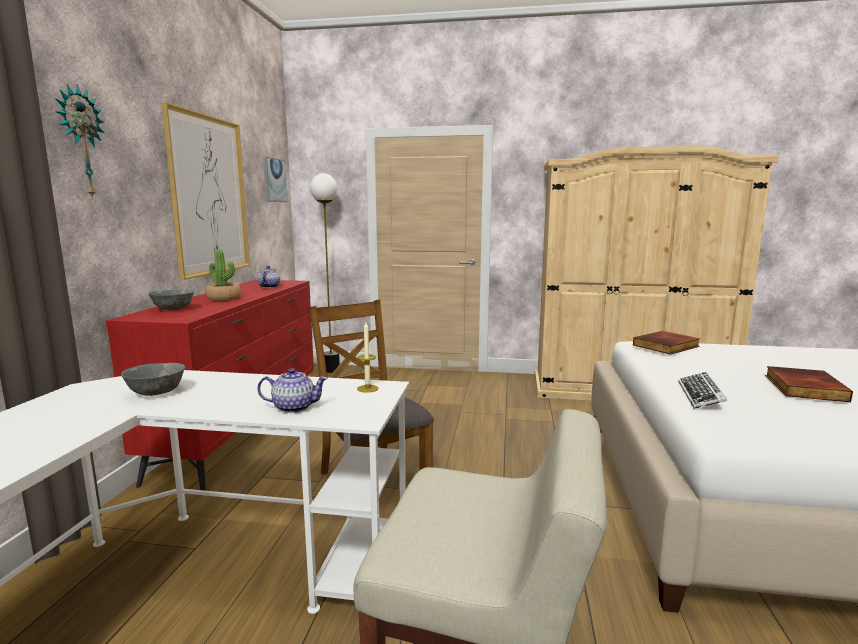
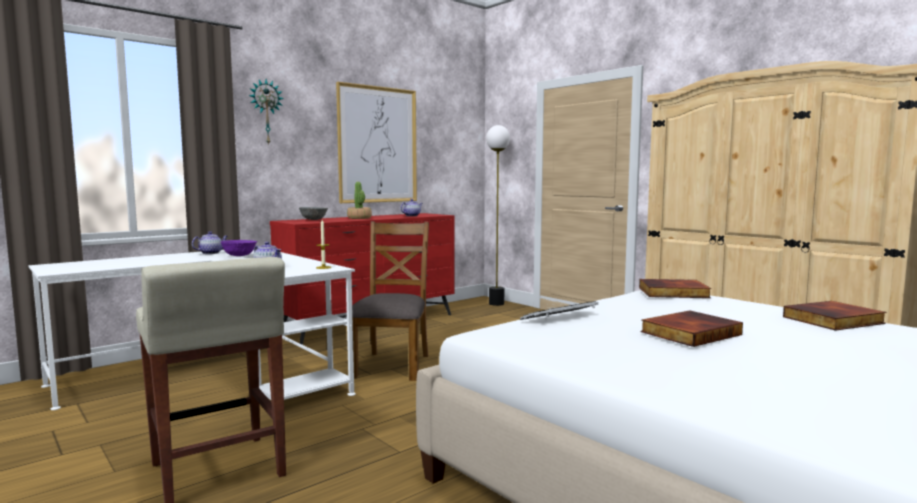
camera: 40 degrees right, 5 degrees down
grey bowl [121,363,185,396] -> purple bowl [221,240,257,256]
picture [263,156,287,202] -> none
none -> teapot [192,231,227,254]
none -> book [783,301,886,331]

